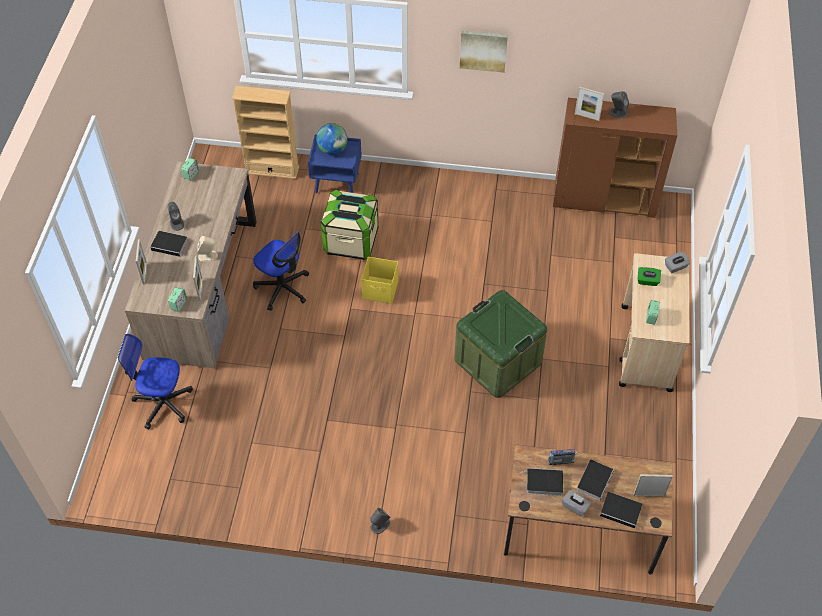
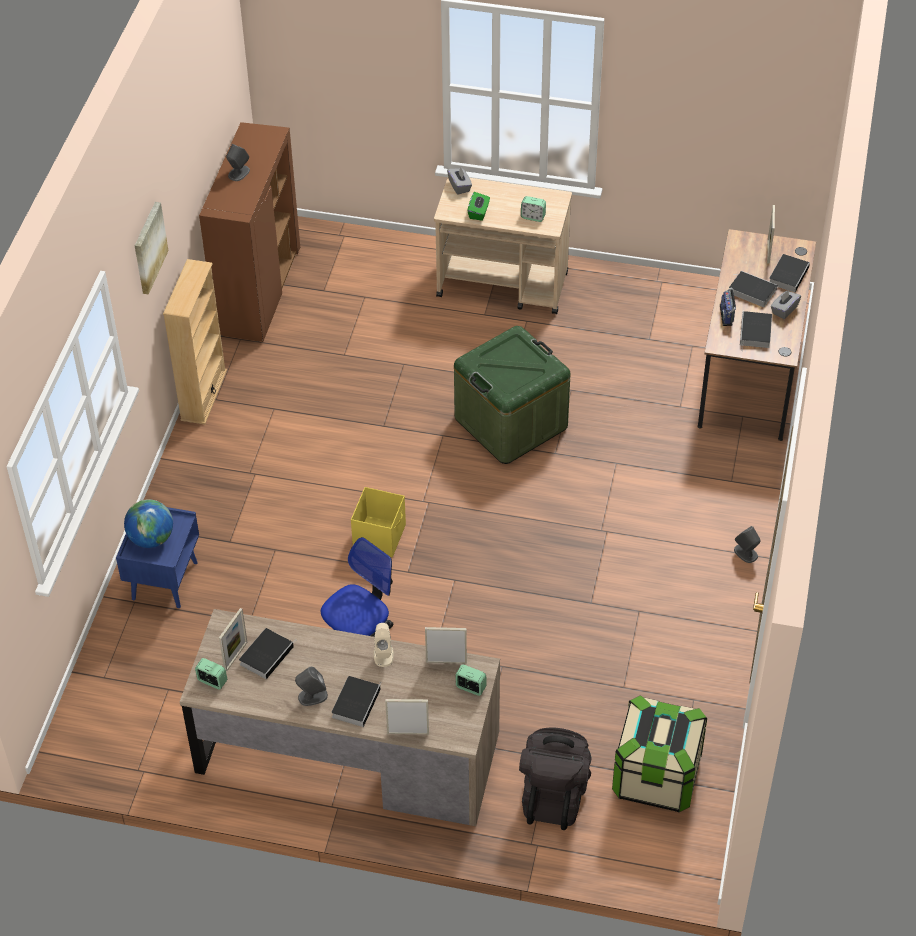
camera: 85 degrees left, 5 degrees down
office chair [118,334,193,429] -> black backpack [519,727,592,830]
beige bookcase [232,86,299,179] -> beige bookcase moved to [163,259,227,425]
storage box [321,189,379,260] -> storage box moved to [612,695,707,812]
picture frame [575,87,604,121] -> picture frame moved to [219,608,247,672]
none -> book [239,628,297,679]

